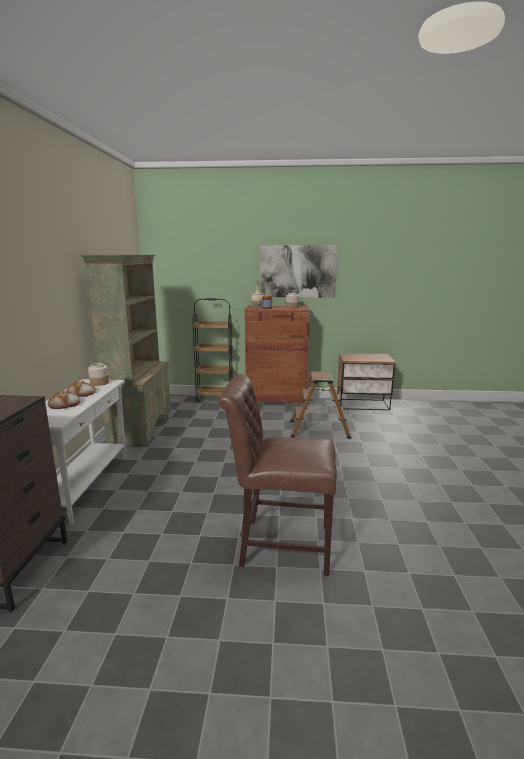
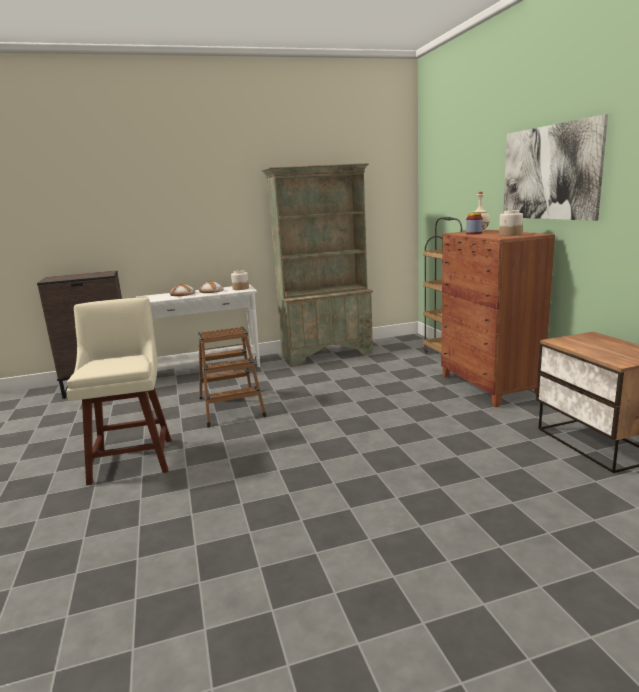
camera: 70 degrees right, 0 degrees up
brown chair [218,374,337,576] -> beige stool [67,298,172,486]
brown step ladder [290,371,351,439] -> brown step ladder moved to [198,327,267,428]

